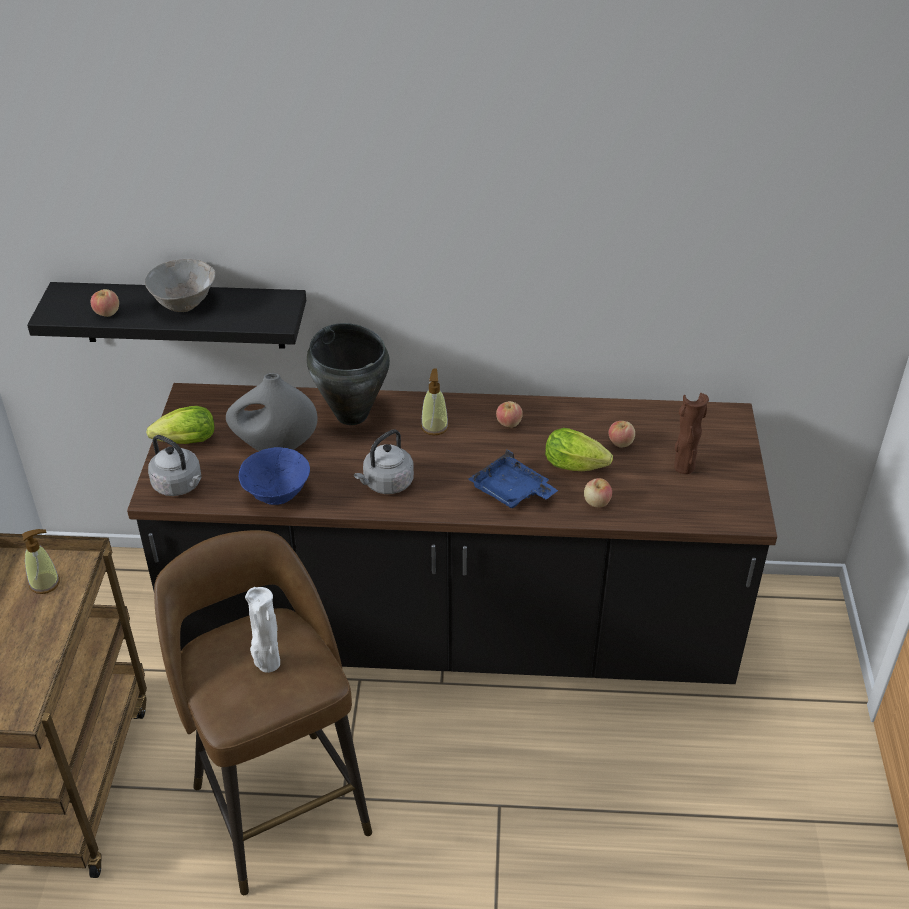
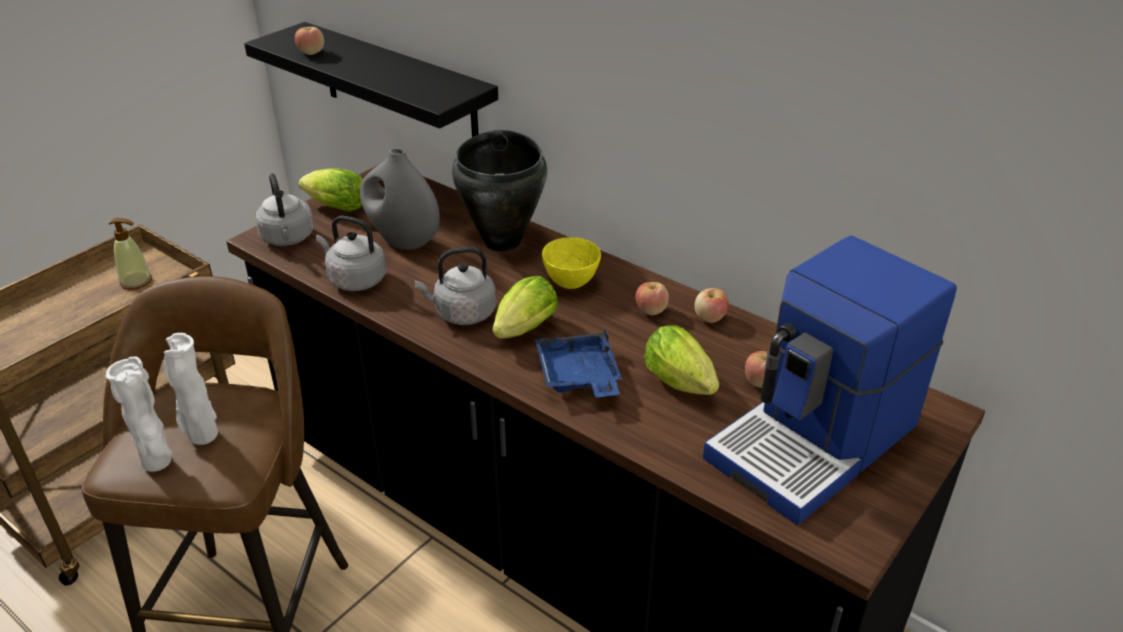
camera: 35 degrees right, 5 degrees down
grey bowl [145,259,216,312] -> none
blue bowl [239,447,310,505] -> grey kettle [316,216,386,291]
soap dispenser [421,368,449,435] -> yellow bowl [542,237,601,289]
apple [584,478,612,508] -> apple moved to [694,288,729,323]
brown vase [674,393,709,474] -> coffee machine [703,236,957,525]
none -> white vase [105,357,172,472]
none -> lettuce [492,276,558,339]

